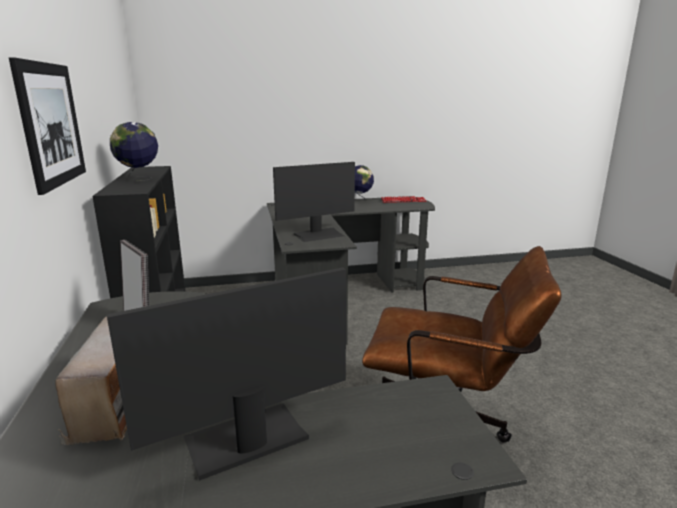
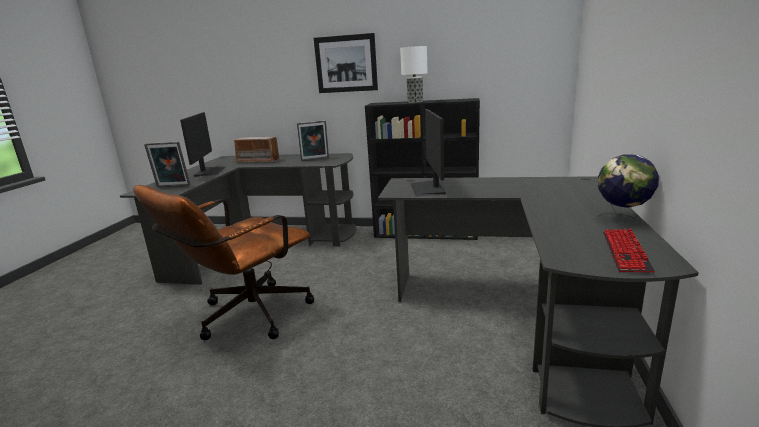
camera: 115 degrees right, 0 degrees up
globe [110,122,158,181] -> table lamp [400,46,428,103]
none -> picture frame [144,142,190,187]

